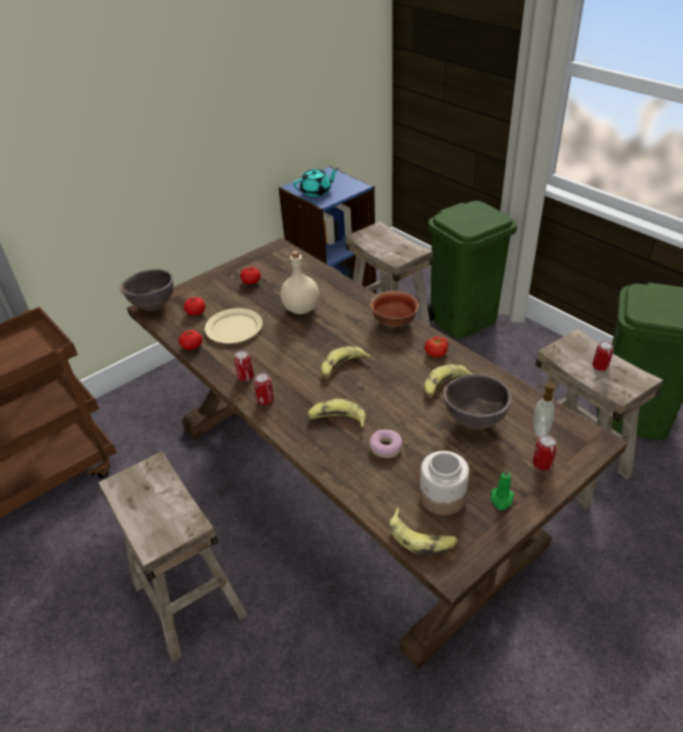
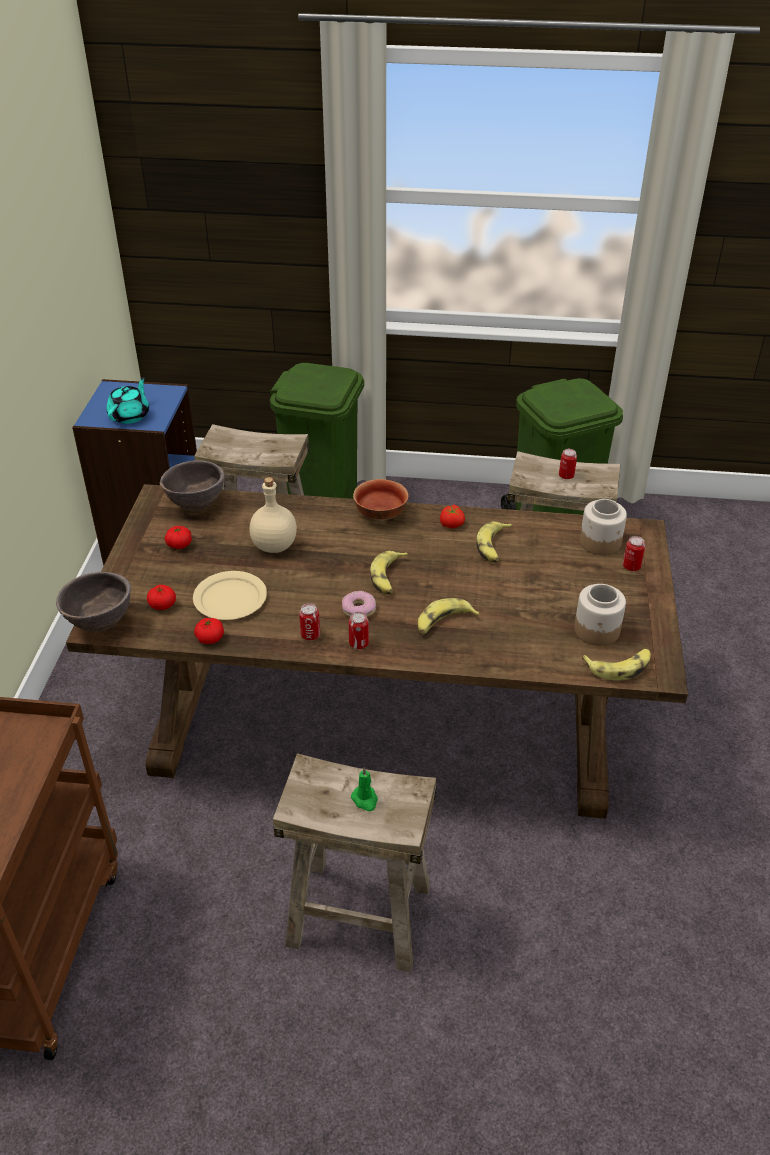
camera: 45 degrees left, 0 degrees up
donut [369,429,402,458] -> donut moved to [342,591,376,617]
brown bowl [443,374,512,430] -> brown bowl moved to [160,460,225,511]
green candle [491,469,514,510] -> green candle moved to [351,767,378,811]
soap dispenser [533,383,555,437] -> jar [580,499,627,555]

